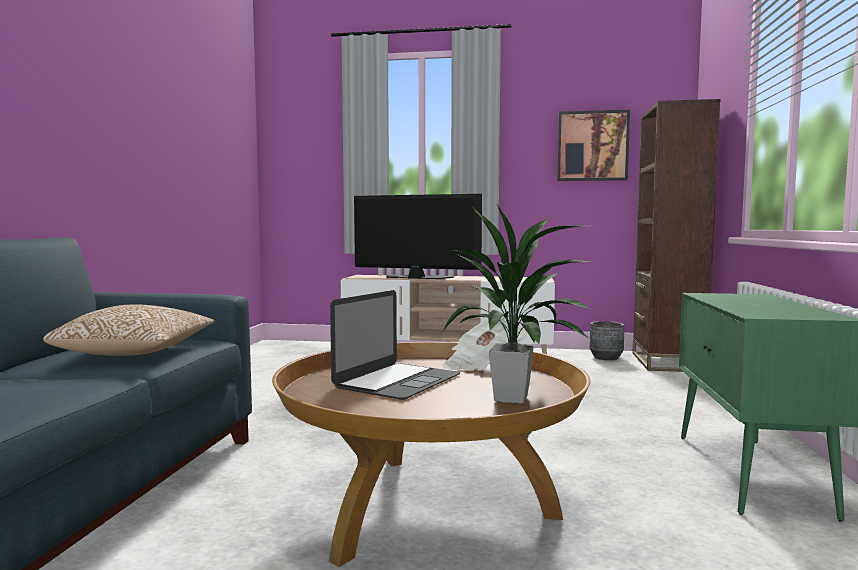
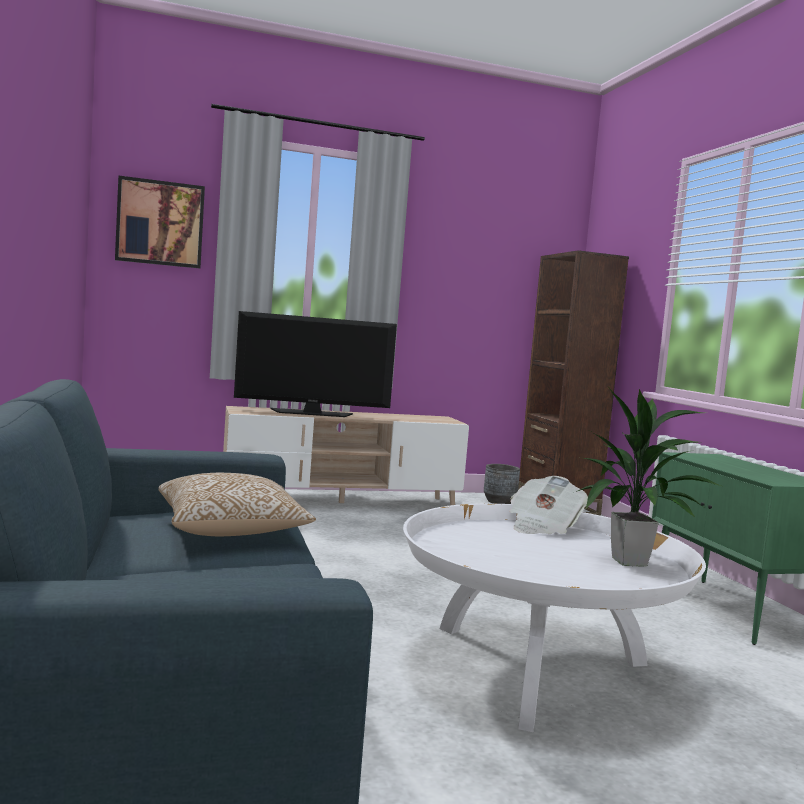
camera: 25 degrees left, 0 degrees up
brown coffee table [272,342,590,567] -> white coffee table [403,504,706,732]
laptop [330,290,460,400] -> none
picture [557,110,630,181] -> picture moved to [115,175,205,269]

